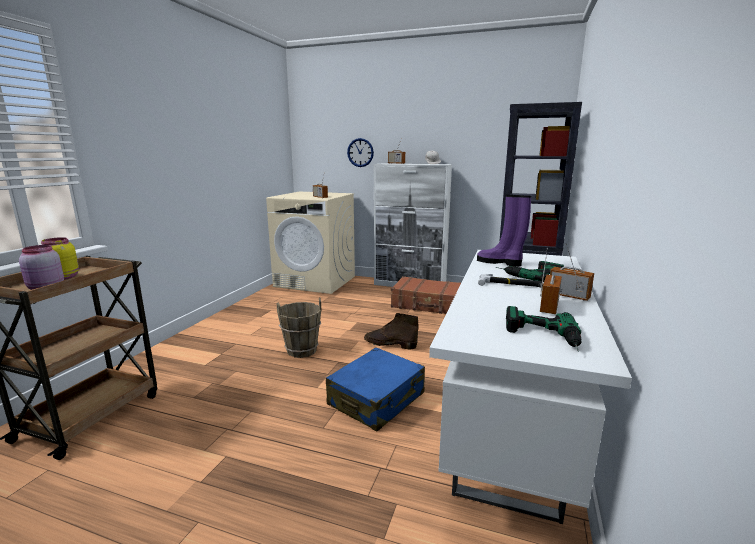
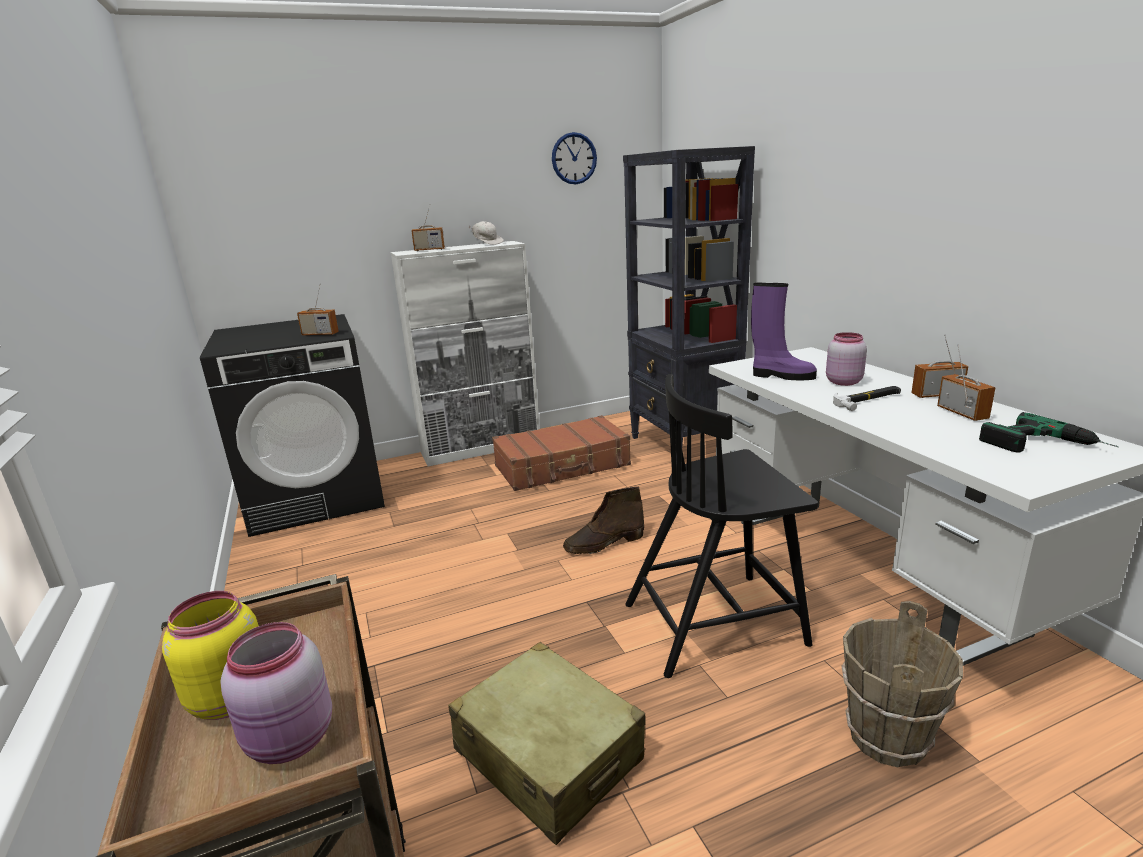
camera: 40 degrees left, 5 degrees up
beige washing machine [266,192,355,294] -> black washing machine [200,314,385,537]
brown bucket [276,298,321,358] -> brown bucket moved to [841,601,963,768]
blue suitcase [326,347,425,431] -> black chair [625,374,818,678]
wall clock [347,138,374,167] -> wall clock moved to [552,132,597,184]
purple boot [477,195,531,267] -> purple boot turned 150 degrees counterclockwise [751,283,817,380]
power drill [496,261,564,282] -> pink jar [826,332,867,386]
none -> beige suitcase [449,642,646,845]

